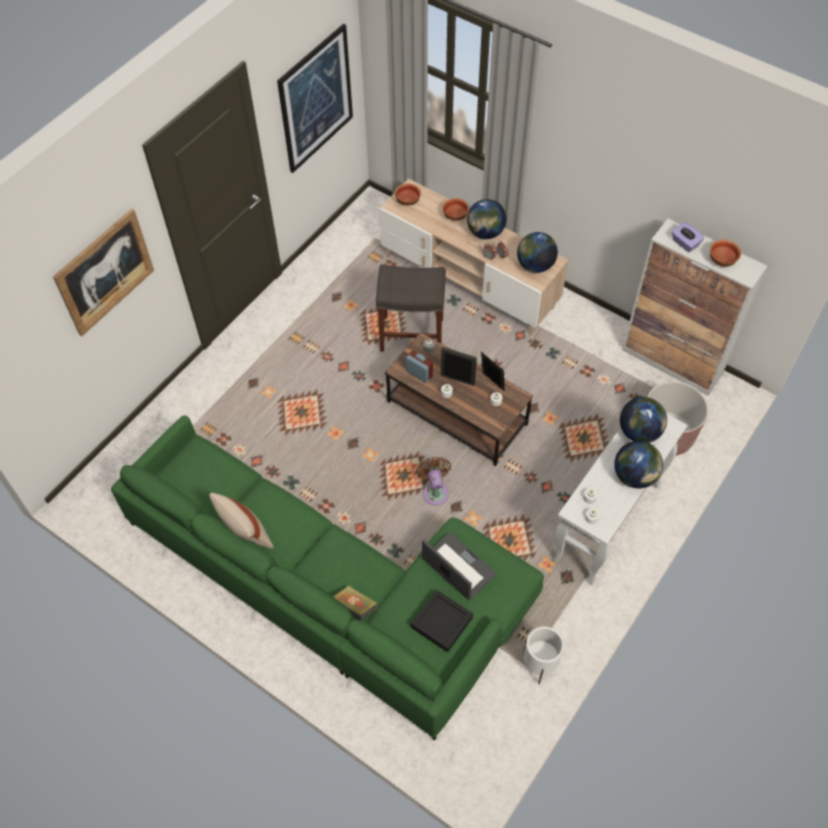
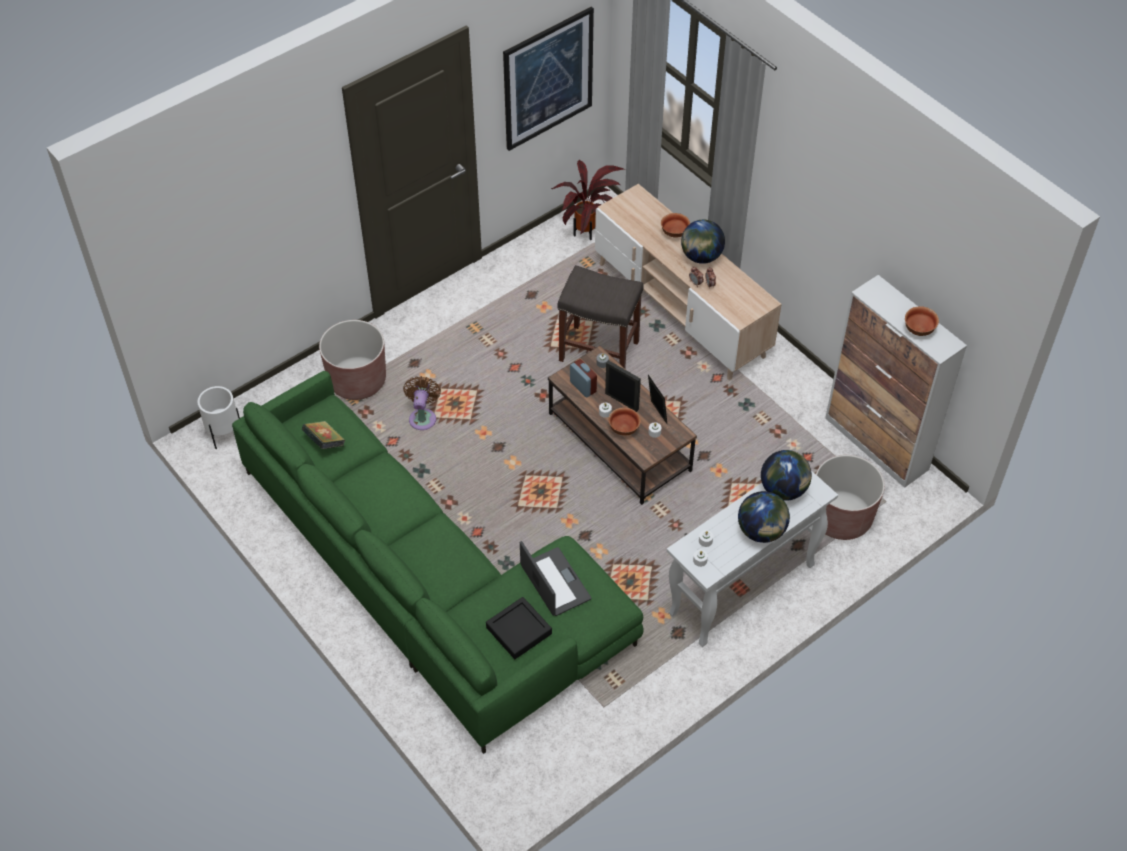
camera: 15 degrees right, 5 degrees down
picture [53,209,154,336] -> none
beige pillow [209,493,274,549] -> none
book [333,586,378,621] -> book moved to [302,421,345,449]
bowl [394,184,421,206] -> bowl moved to [608,408,641,436]
brown fan [416,457,451,505] -> brown fan moved to [403,376,441,430]
globe [517,232,558,273] -> none
white planter [523,627,564,684] -> white planter moved to [197,386,240,449]
purple tissue box [672,222,704,252] -> none
none -> brown planter [319,320,386,400]
none -> potted plant [551,160,625,240]

